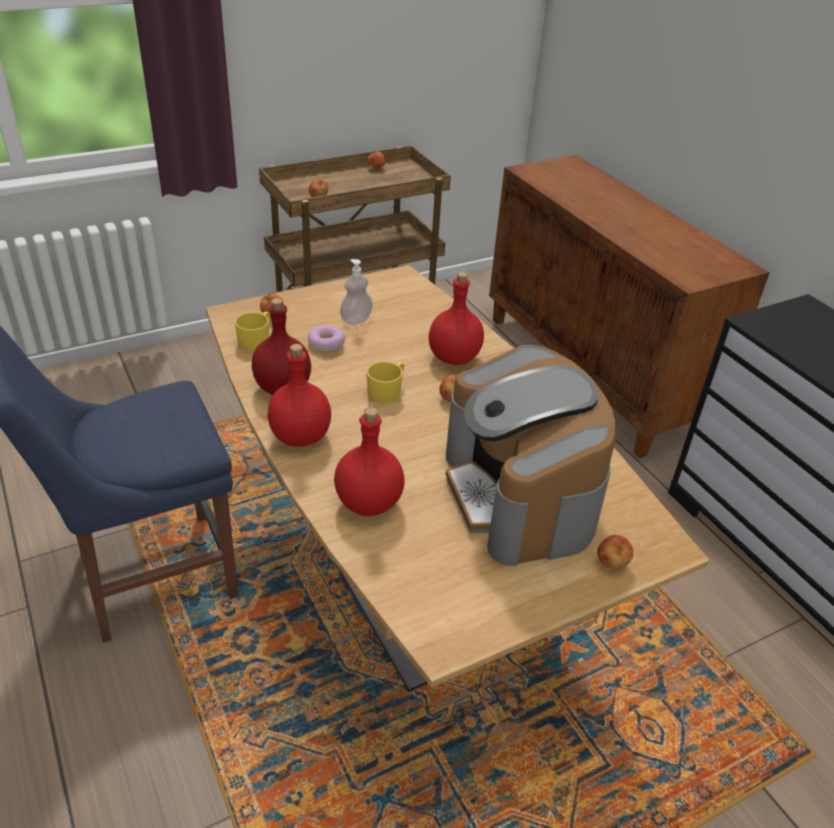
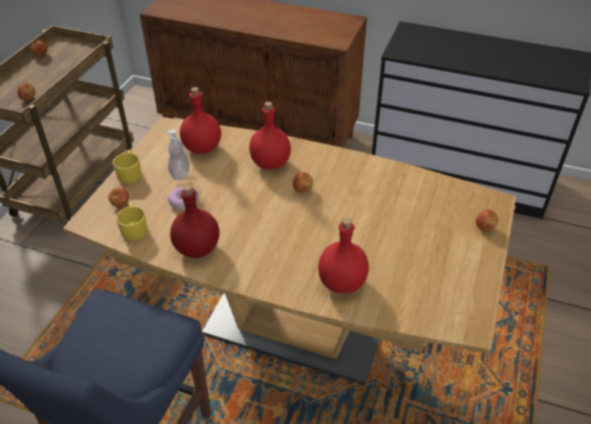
camera: 40 degrees left, 5 degrees up
red bottle [268,344,331,447] -> red bottle moved to [180,87,221,154]
yellow mug [367,361,404,404] -> yellow mug moved to [113,150,141,183]
coffee machine [446,345,616,566] -> none

